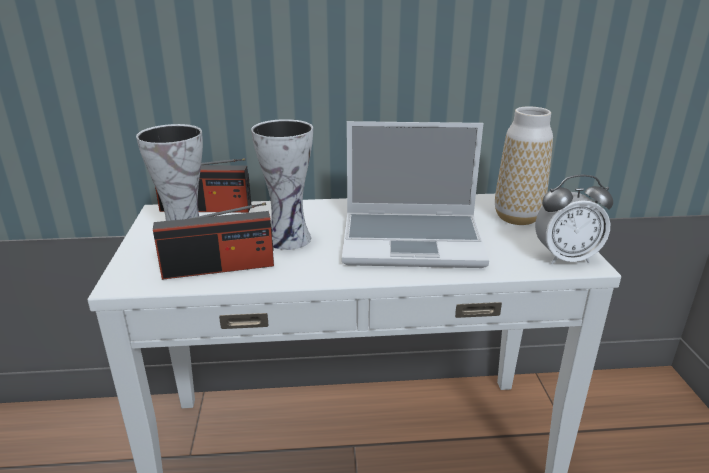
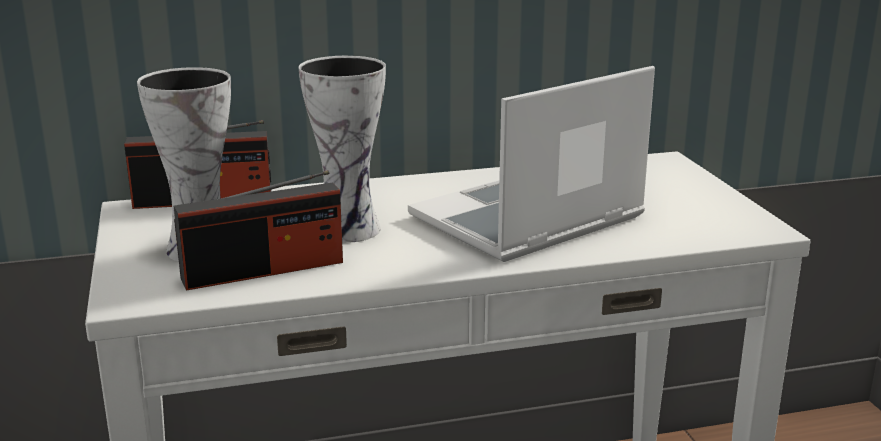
camera: 10 degrees left, 5 degrees down
laptop [342,121,489,268] -> laptop turned 150 degrees clockwise [408,66,655,262]
vase [495,106,553,225] -> none
alarm clock [535,174,613,264] -> none

